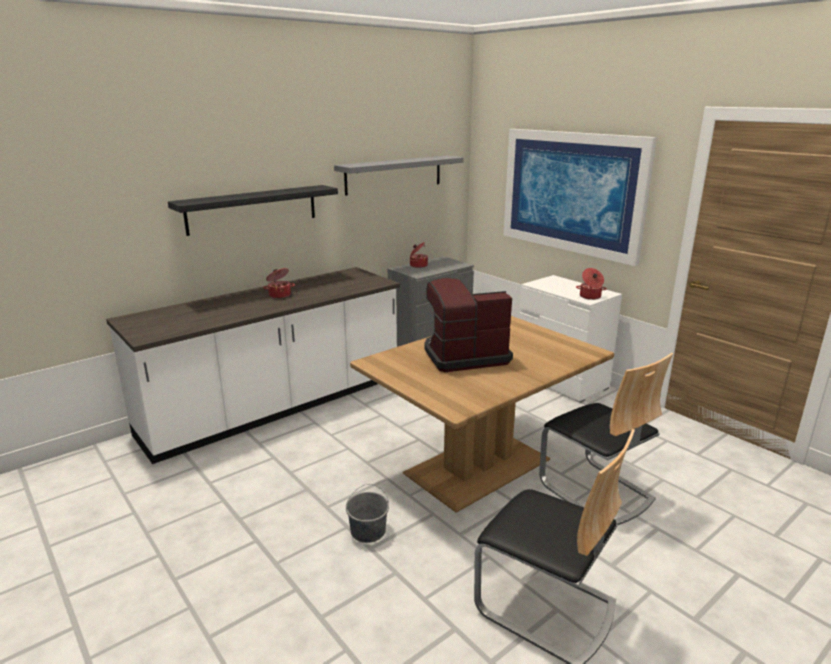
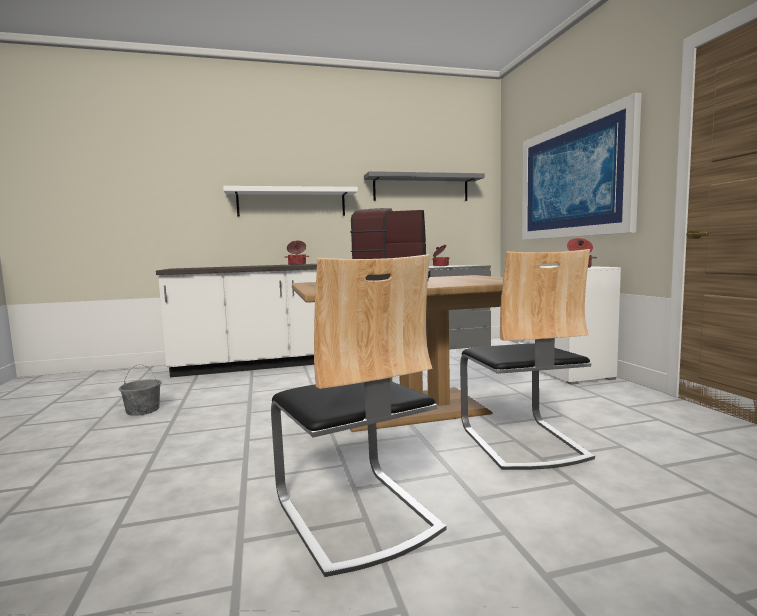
camera: 25 degrees right, 15 degrees down
black shelf [168,185,338,236] -> white shelf [223,186,358,217]
grey bucket [346,484,389,543] -> grey bucket moved to [119,364,162,416]

